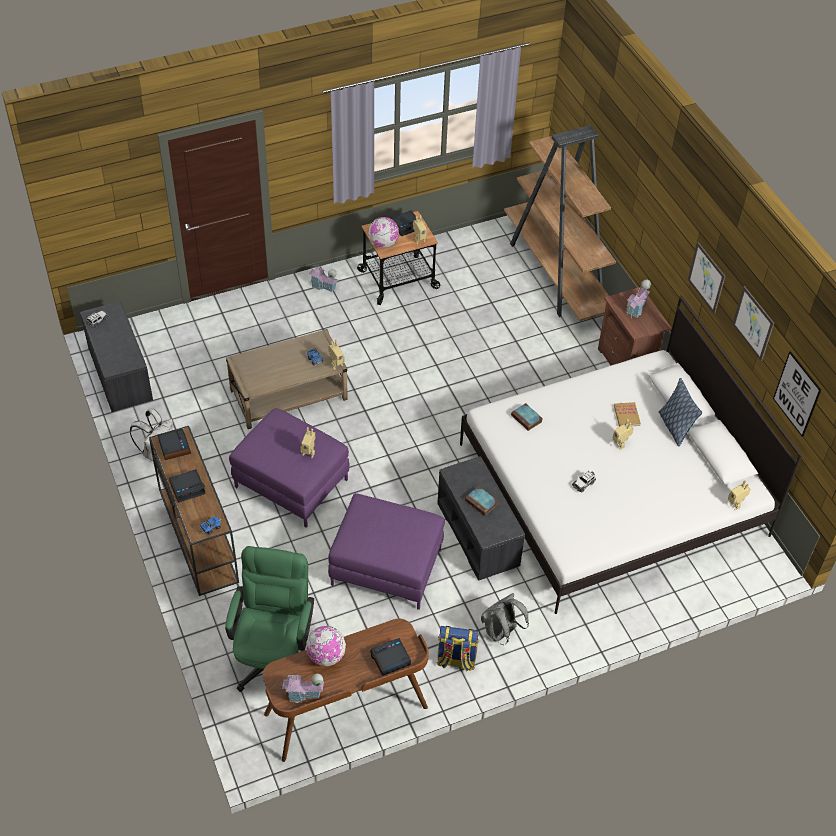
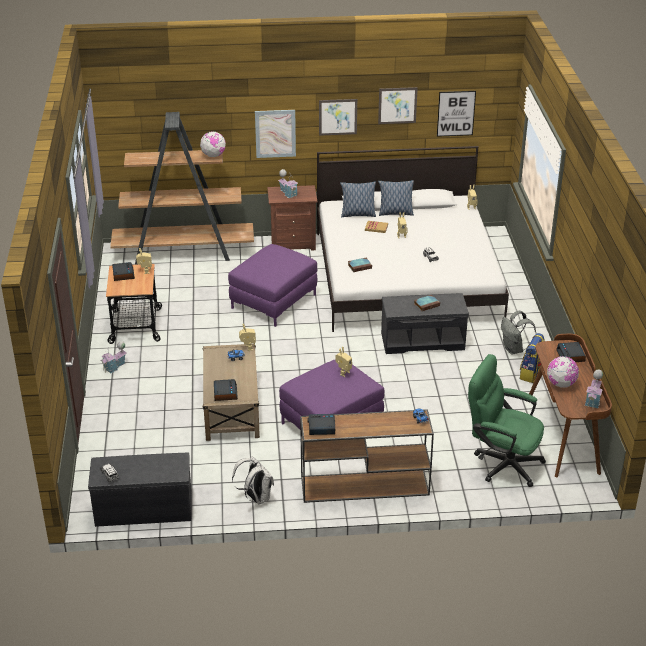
camera: 70 degrees left, 15 degrees down
alarm clock [169,469,206,503] -> alarm clock moved to [214,379,238,401]
purple ottoman [328,493,445,610] -> purple ottoman moved to [228,244,317,327]
globe [368,217,399,248] -> globe moved to [200,131,226,157]
none -> picture [255,110,296,158]
none -> pillow [340,182,376,218]

